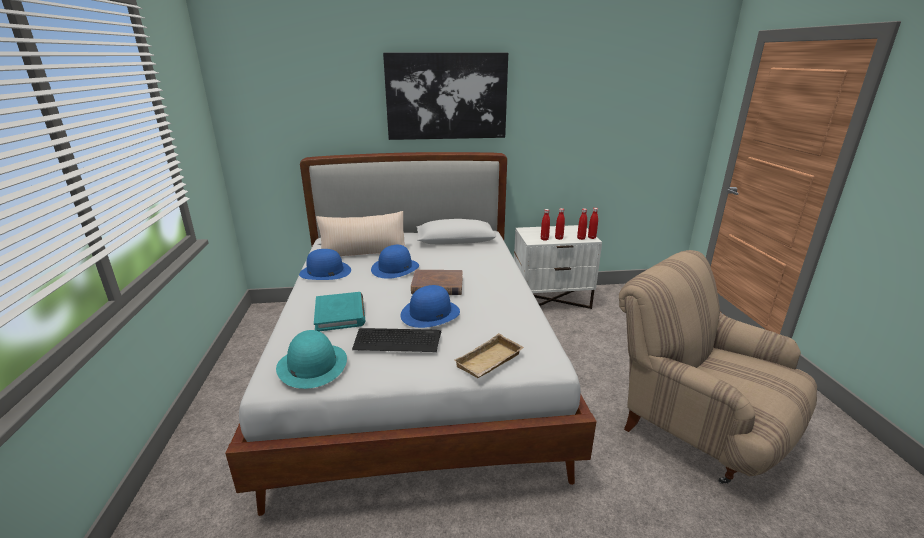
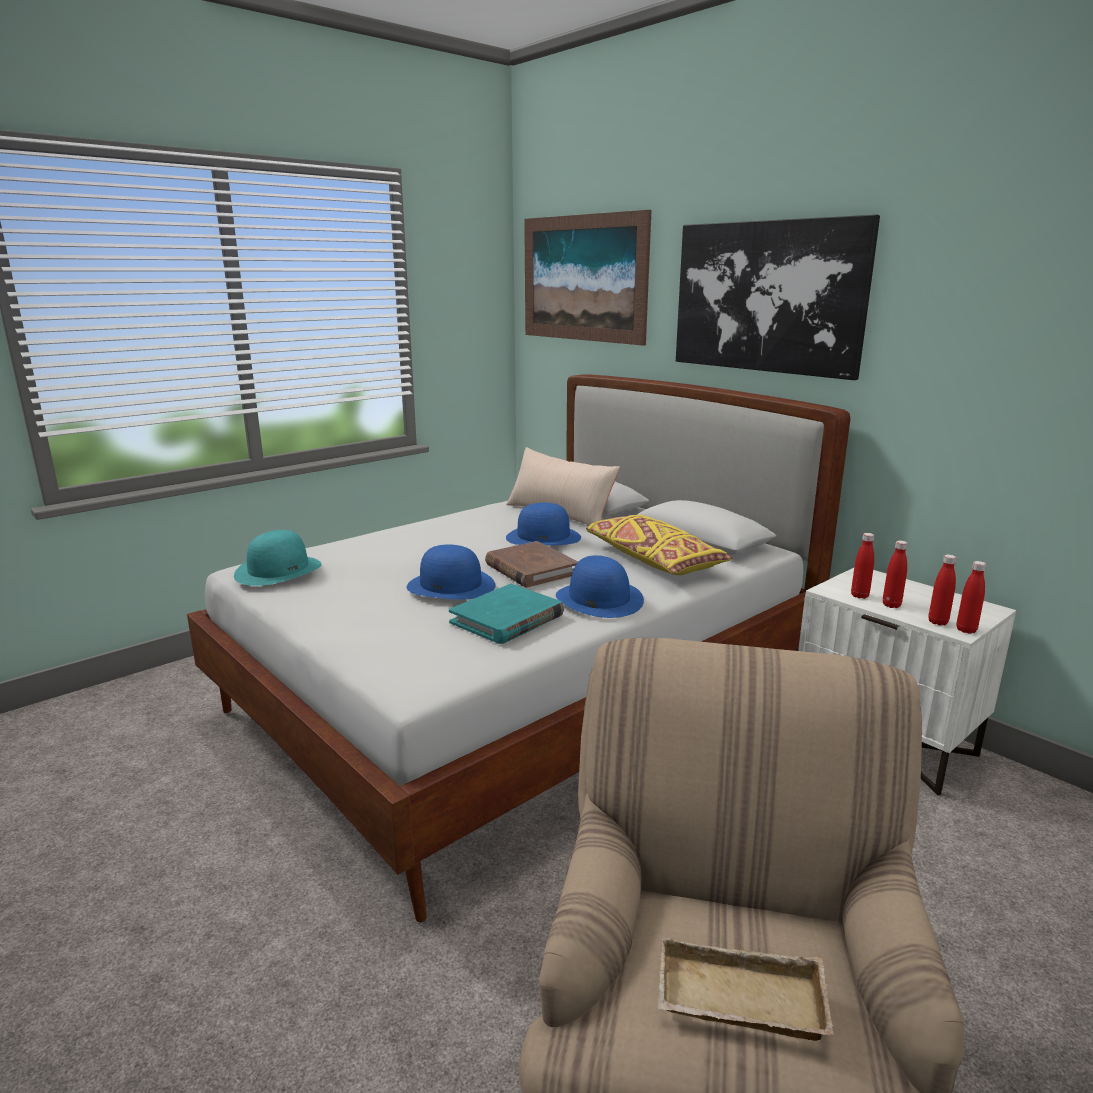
camera: 55 degrees right, 5 degrees down
blue hat [299,249,351,280] -> blue hat moved to [556,555,644,618]
turquoise book [314,292,365,331] -> turquoise book moved to [449,584,564,644]
keyboard [352,328,441,352] -> none
beige tray [454,333,524,378] -> beige tray moved to [657,937,834,1041]
none -> picture [524,210,652,346]
none -> yellow pillow [586,515,733,575]

